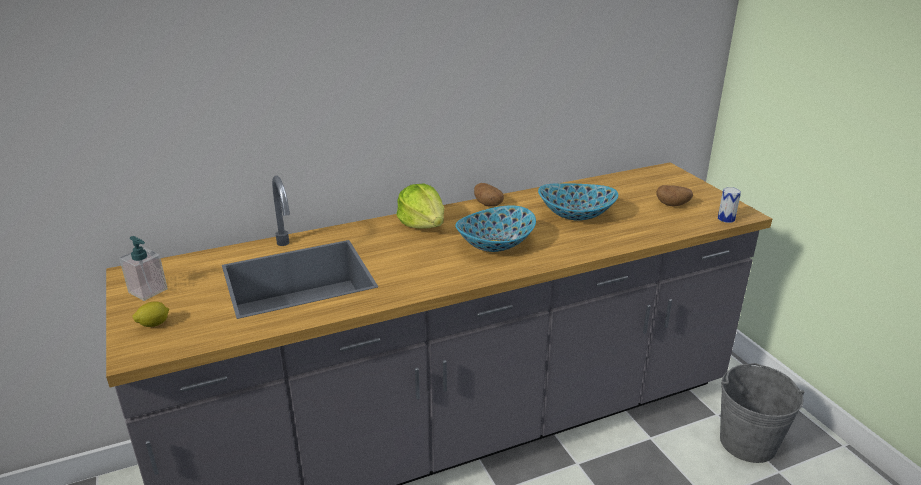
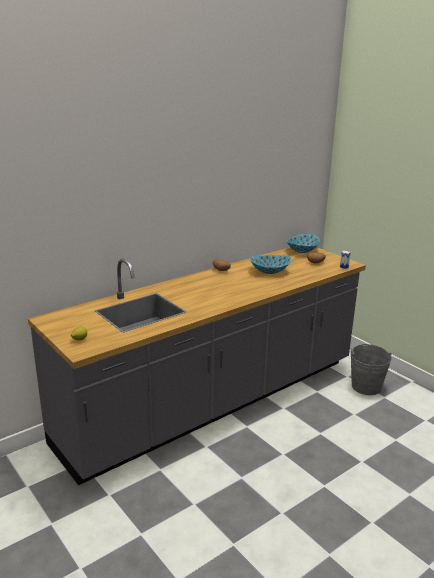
camera: 15 degrees left, 5 degrees down
soap dispenser [119,236,168,301] -> none
lettuce [396,183,444,229] -> none
bowl [455,205,536,252] -> bowl moved to [286,234,320,253]

